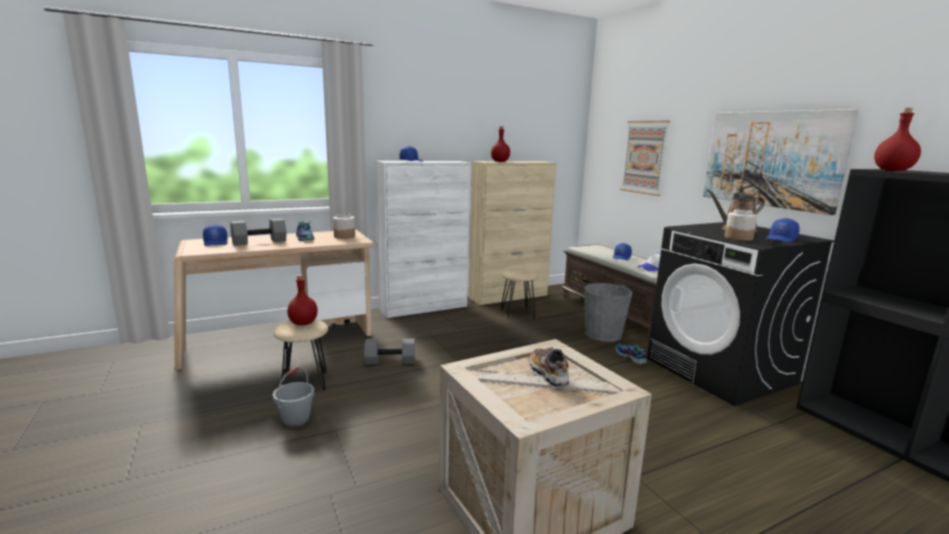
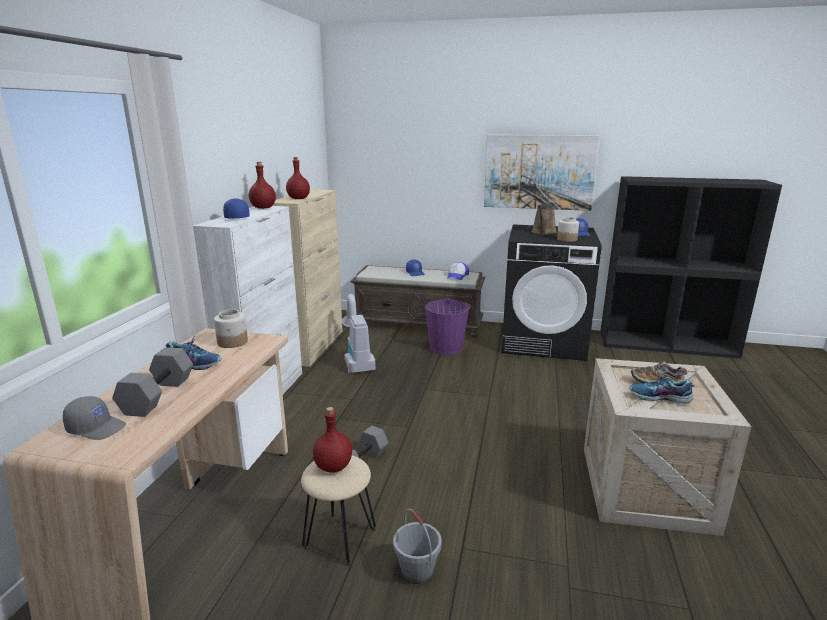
camera: 50 degrees left, 5 degrees up
blue cap [203,224,228,246] -> grey cap [63,396,126,440]
beige stool [501,268,538,319] -> vacuum cleaner [342,294,376,373]
grey bucket [584,283,632,342] -> purple bucket [425,297,471,355]
shoe [615,343,647,365] -> shoe moved to [630,377,695,404]
picture [620,121,670,196] -> none
red bottle [874,108,921,171] -> red bottle moved to [249,162,276,209]

